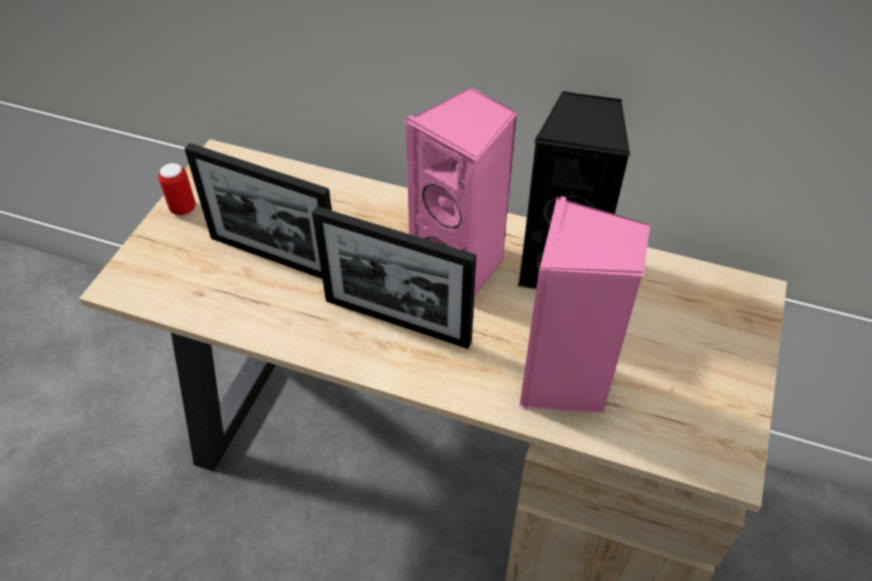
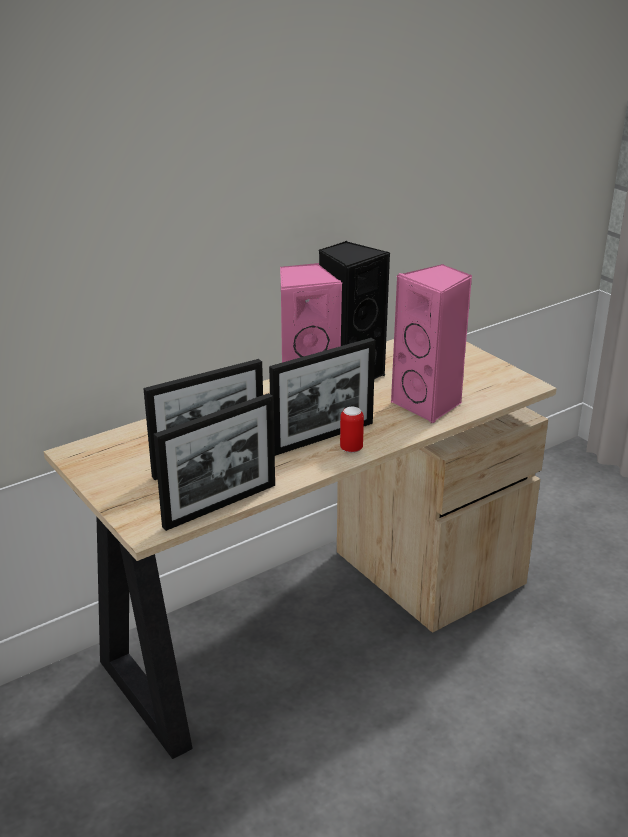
camera: 55 degrees left, 20 degrees down
can [158,163,196,215] -> can moved to [340,407,364,453]
none -> picture frame [154,393,275,531]

